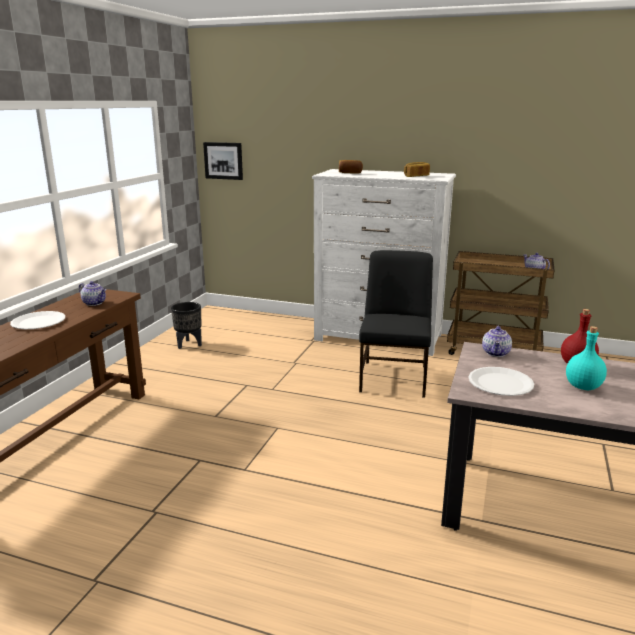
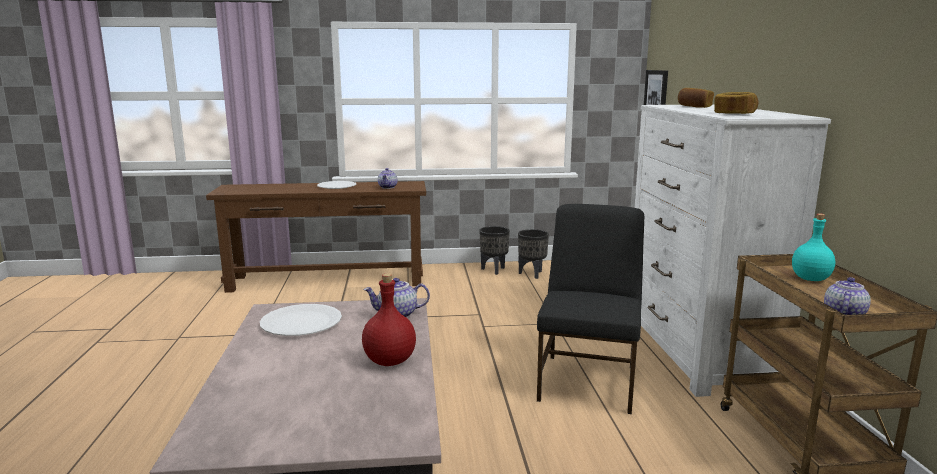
camera: 65 degrees right, 5 degrees down
black chair [359,250,433,398] -> black chair turned 60 degrees counterclockwise [537,204,644,414]
turquoise bottle [566,326,607,390] -> turquoise bottle moved to [792,214,835,281]
none -> black planter [479,226,510,275]

